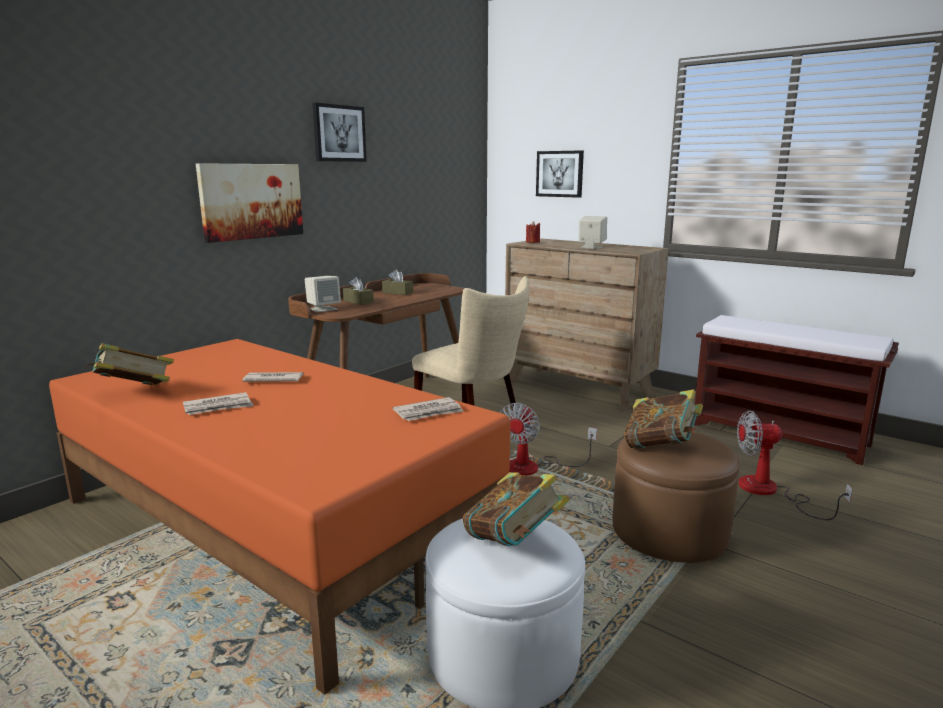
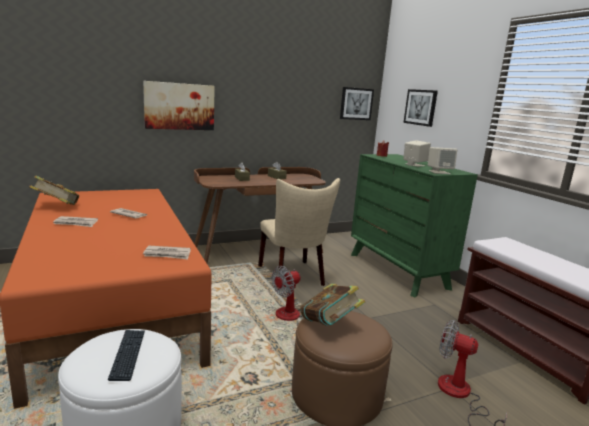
camera: 25 degrees right, 0 degrees up
beige speaker [305,276,341,312] -> beige speaker moved to [428,147,457,174]
picture [313,103,367,162] -> picture moved to [340,87,374,120]
book [463,472,570,546] -> keyboard [108,330,145,381]
brown dresser [505,239,669,412] -> green dresser [351,154,478,298]

